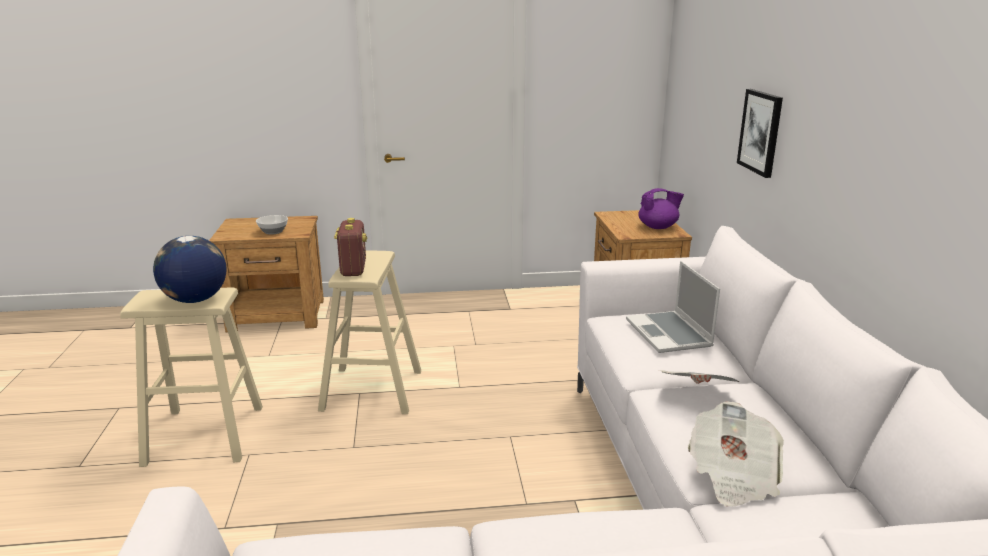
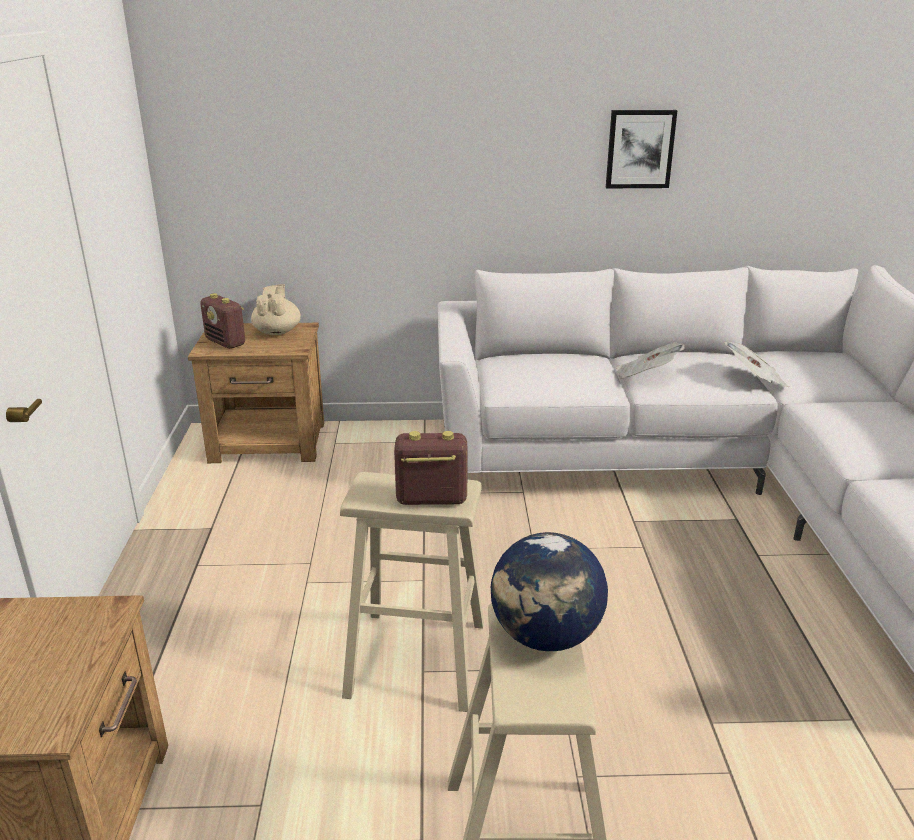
camera: 85 degrees left, 5 degrees up
bowl [256,215,288,235] -> none
laptop [626,261,720,353] -> none
purple teapot [638,188,684,229] -> beige teapot [251,284,301,335]
picture [737,89,783,178] -> picture moved to [606,110,677,188]
none -> radio [200,293,245,349]

